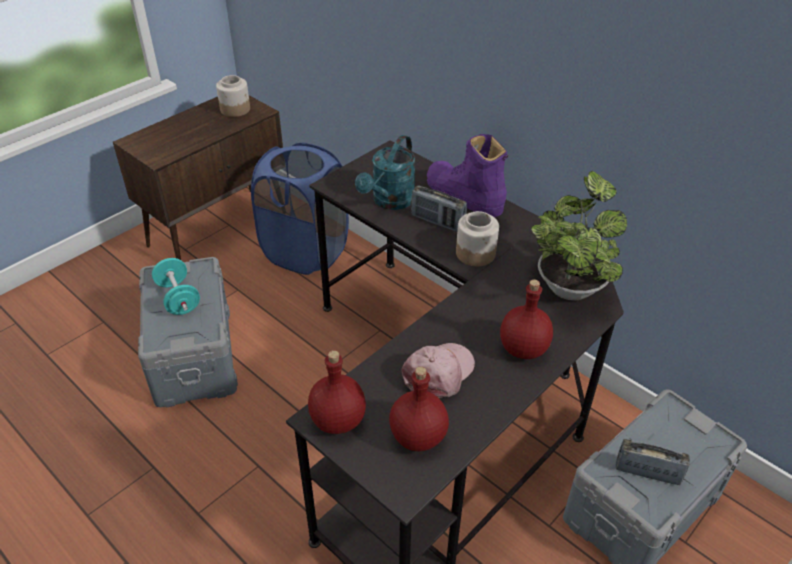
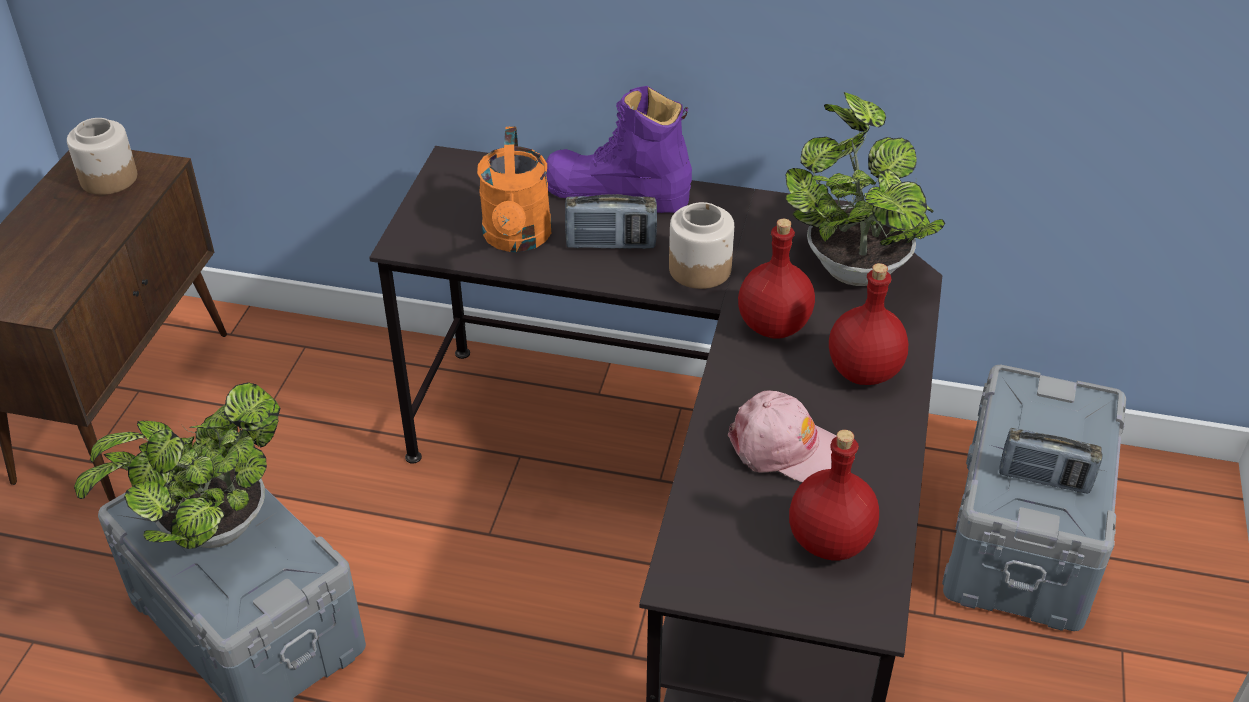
camera: 30 degrees left, 0 degrees up
turquoise dumbbell [152,258,200,315] -> potted plant [74,382,280,549]
blue laundry basket [251,142,349,275] -> none
red bottle [308,350,366,434] -> red bottle moved to [738,219,815,339]
turquoise watering can [355,135,415,210] -> orange watering can [477,127,552,252]
pink cap [402,343,475,398] -> pink cap turned 105 degrees clockwise [728,390,837,482]
radio [616,439,690,485] -> radio turned 150 degrees counterclockwise [999,428,1103,493]

